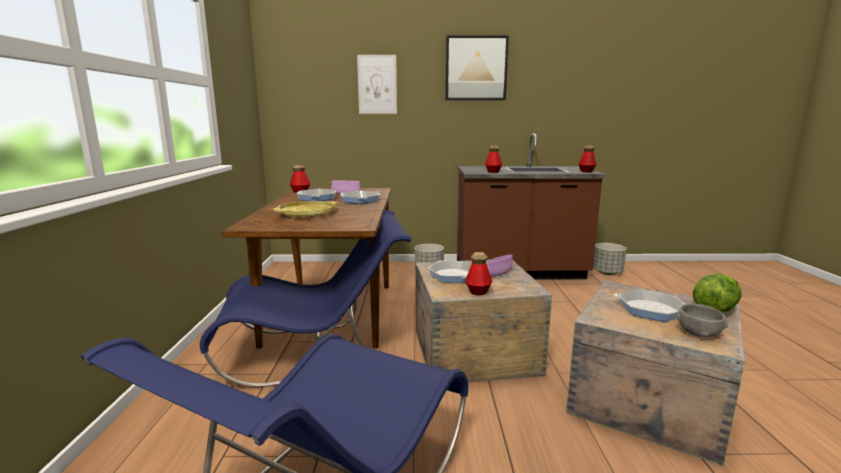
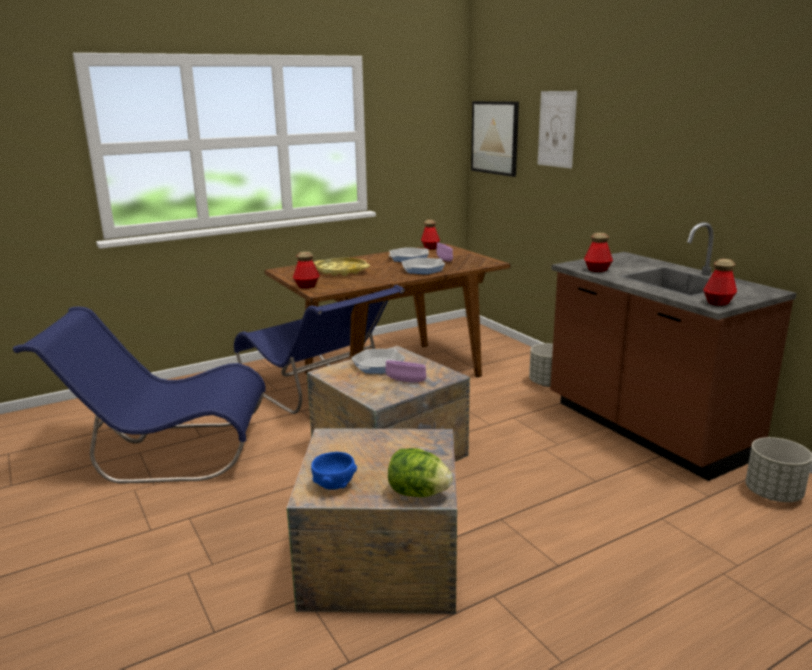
camera: 60 degrees right, 5 degrees up
picture [445,35,509,100] -> picture moved to [471,101,519,177]
bottle [466,252,492,295] -> bottle moved to [293,252,320,288]
frying pan [614,289,685,322] -> none
grey bowl [677,304,728,337] -> blue bowl [311,452,357,490]

